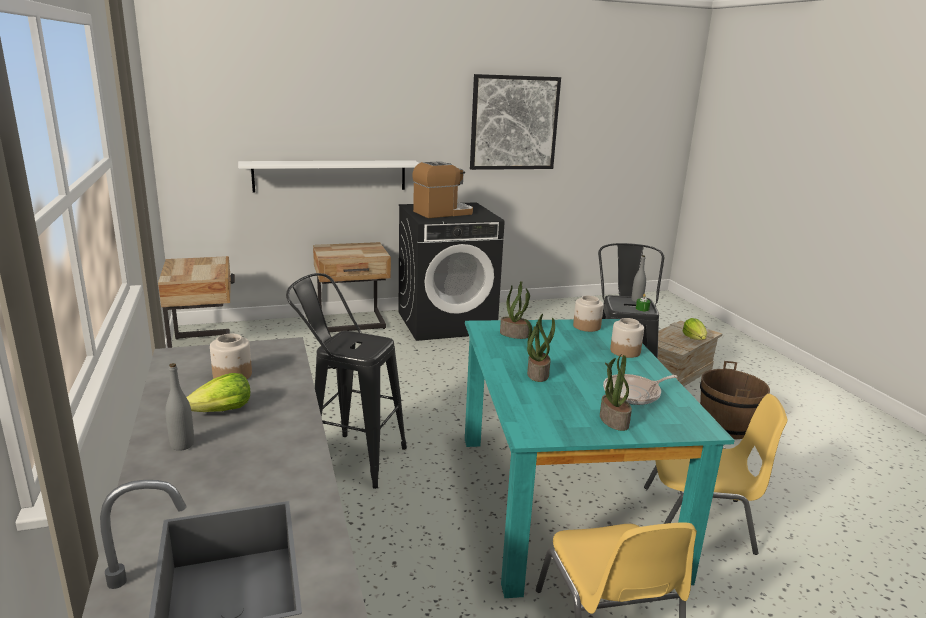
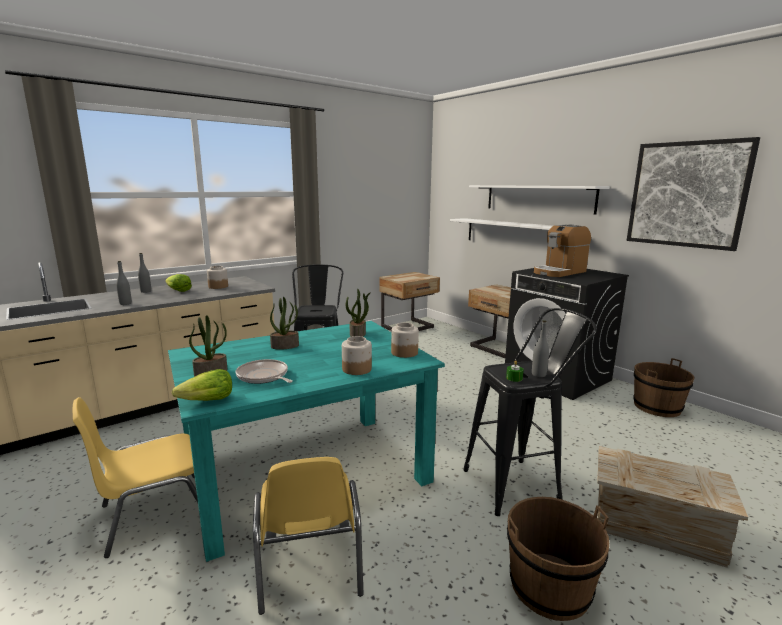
camera: 70 degrees right, 5 degrees down
coffee machine [412,161,473,218] -> coffee machine turned 105 degrees clockwise [534,224,591,277]
lettuce [683,318,707,340] -> lettuce moved to [172,369,232,401]
none -> grey bottle [116,261,132,305]
none -> white shelf [469,185,610,215]
none -> brown bucket [633,358,695,417]

